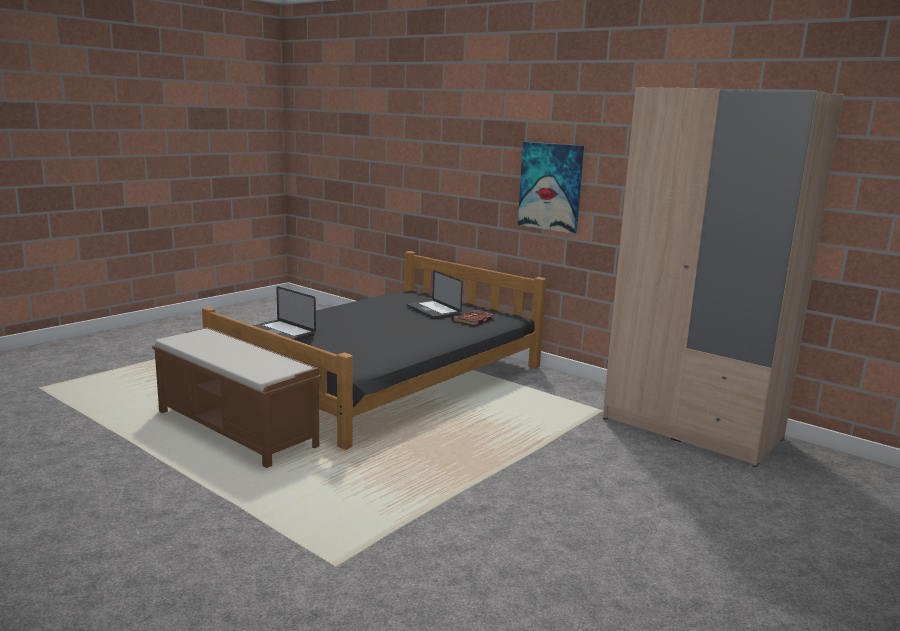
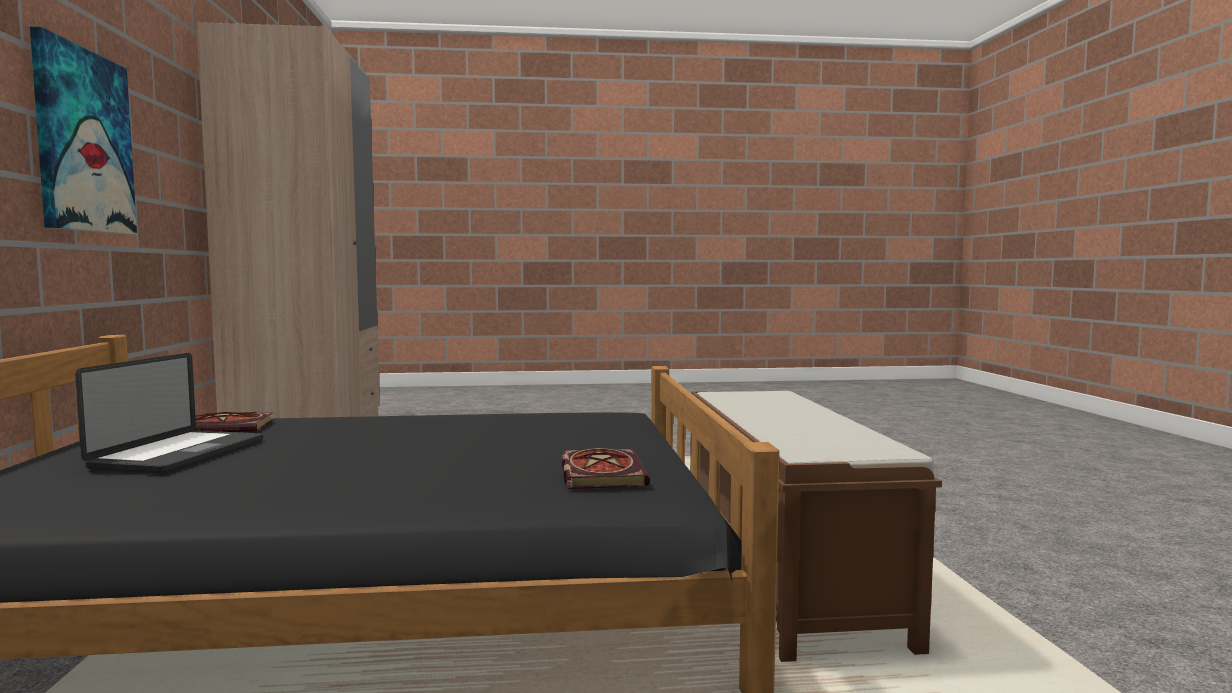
camera: 135 degrees left, 10 degrees down
laptop [255,286,316,340] -> book [561,448,650,489]

